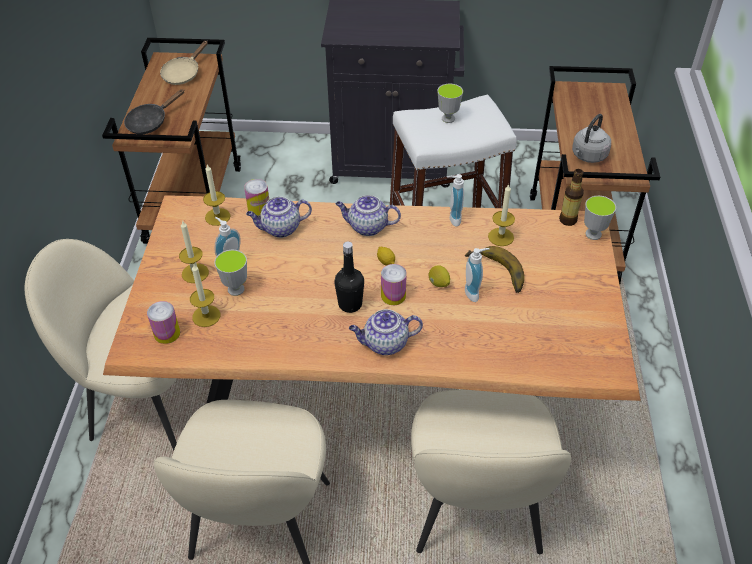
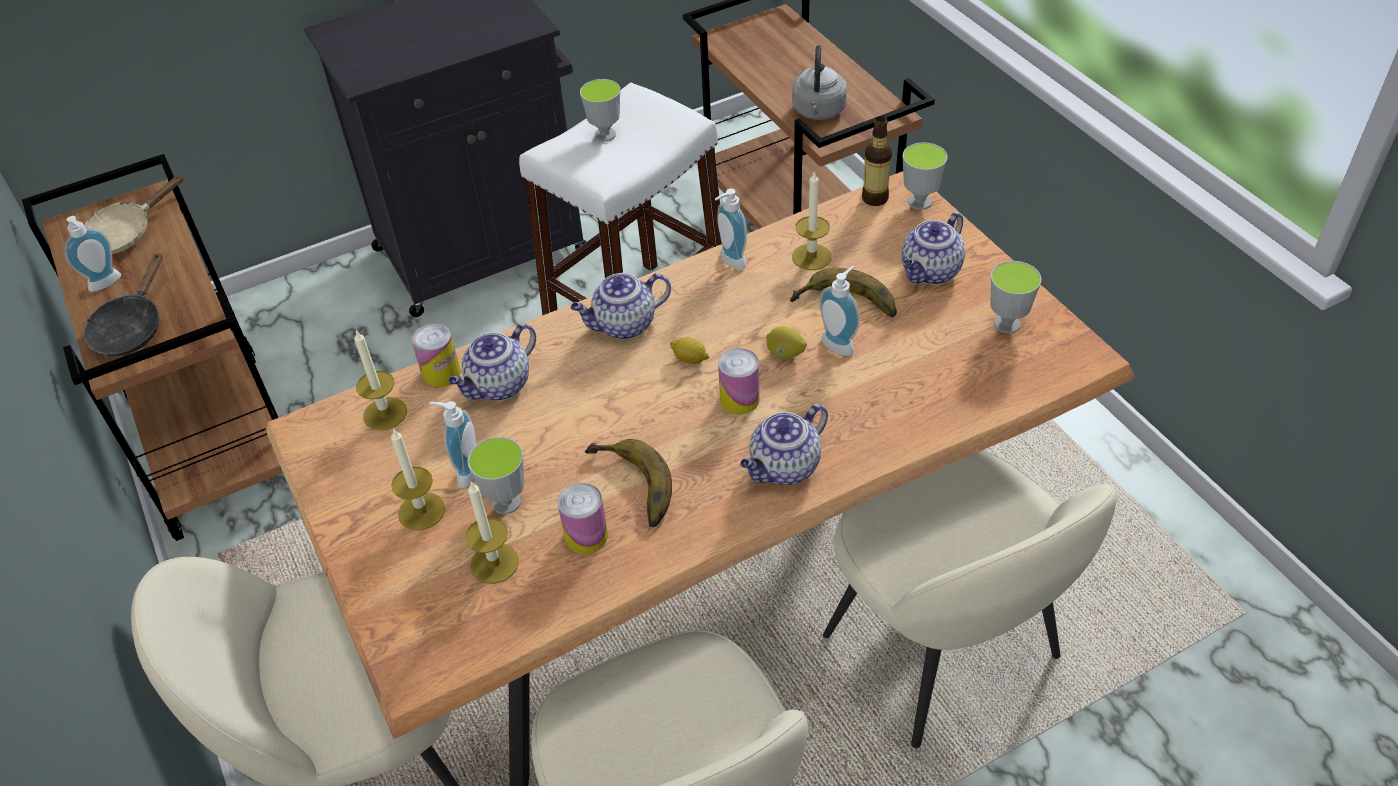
camera: 30 degrees left, 0 degrees up
can [147,301,180,344] -> can moved to [557,483,608,554]
beige frying pan [160,40,208,85] -> beige frying pan turned 45 degrees clockwise [84,175,184,254]
black bottle [334,242,364,313] -> none
none -> soap dispenser [64,216,121,292]
none -> banana [585,439,672,527]
none -> teapot [902,212,965,285]
none -> cup [990,261,1041,333]

